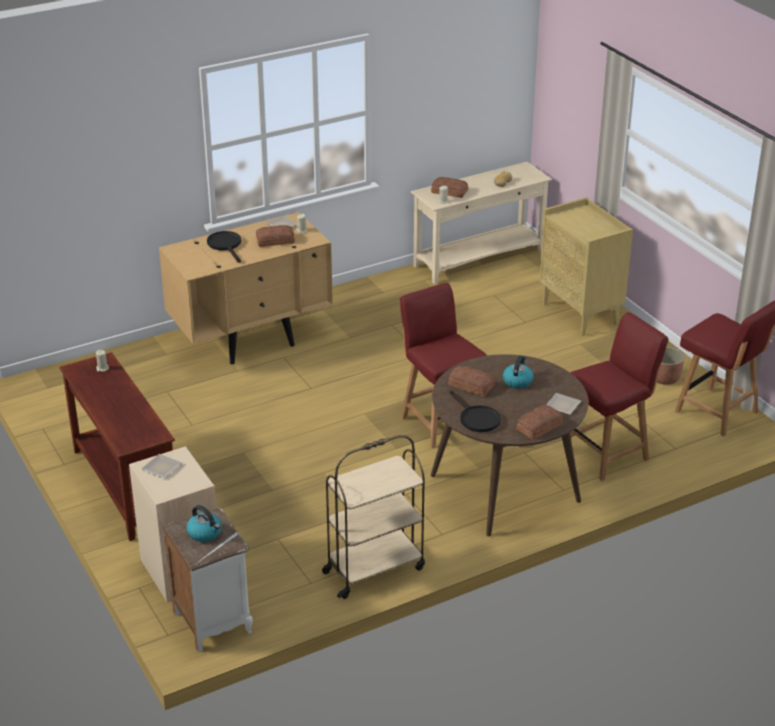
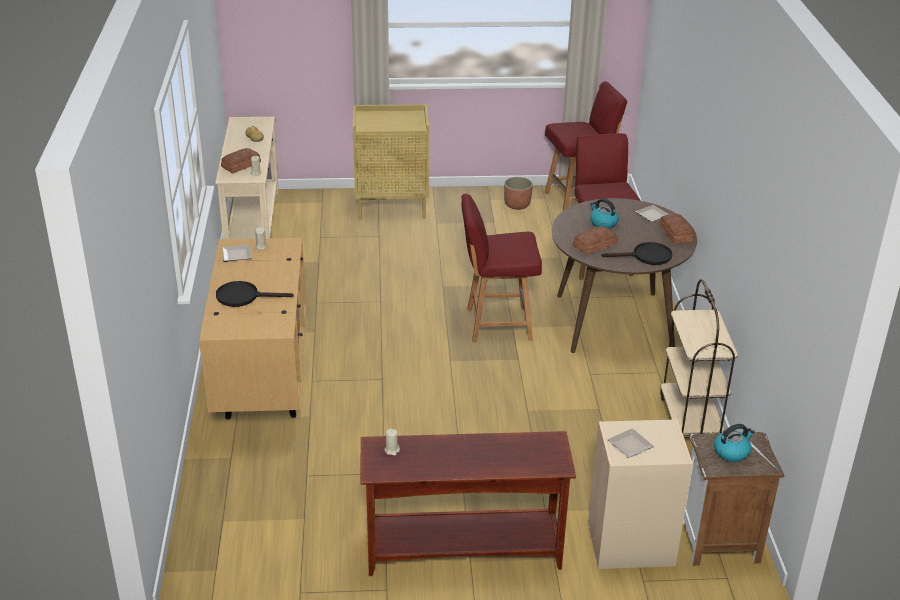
camera: 65 degrees left, 0 degrees up
bread [256,225,295,247] -> none

